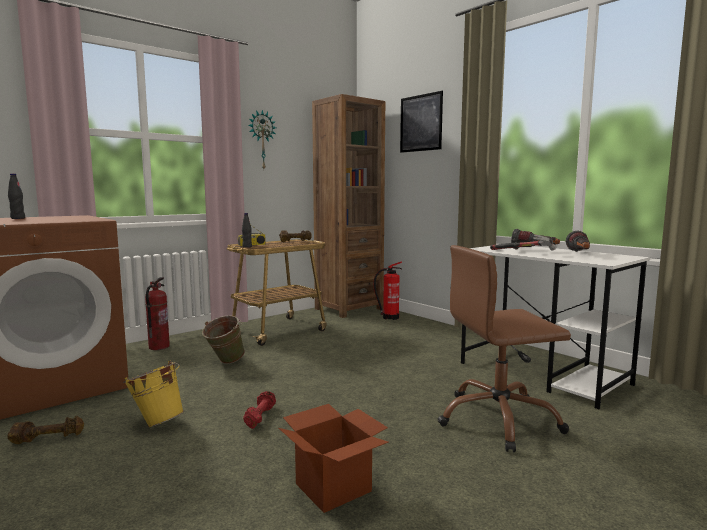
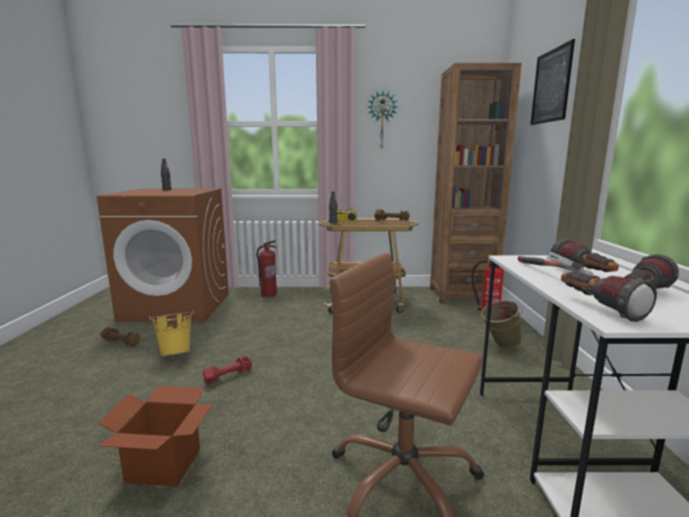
camera: 40 degrees right, 5 degrees up
green bucket [202,315,245,364] -> green bucket moved to [481,300,523,348]
none -> flashlight [561,272,657,322]

